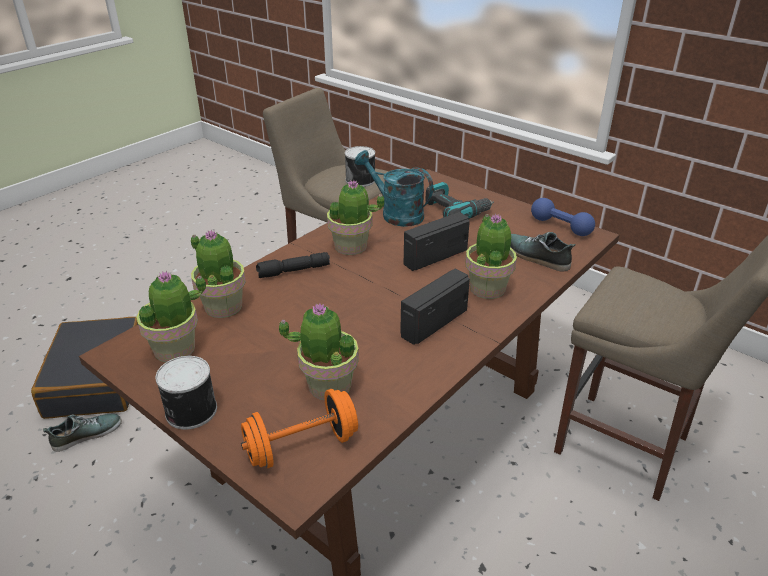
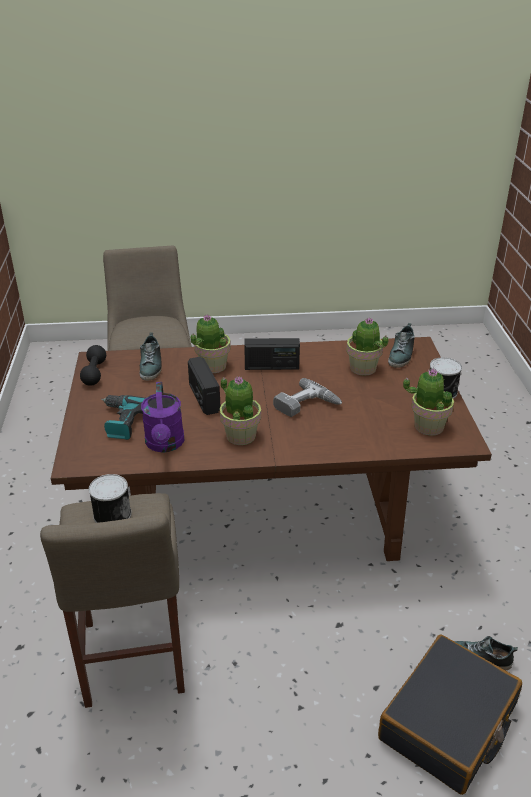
camera: 135 degrees left, 0 degrees up
potted plant [190,229,246,318] -> none
orange dumbbell [241,389,358,468] -> shoe [388,323,415,368]
black flashlight [256,252,330,278] -> none
turquoise watering can [355,150,433,227] -> purple watering can [141,382,184,452]
radio [404,212,470,271] -> radio turned 60 degrees clockwise [188,357,221,415]
blue dumbbell [531,198,595,236] -> black dumbbell [80,345,106,386]
none -> power drill [273,378,342,417]

